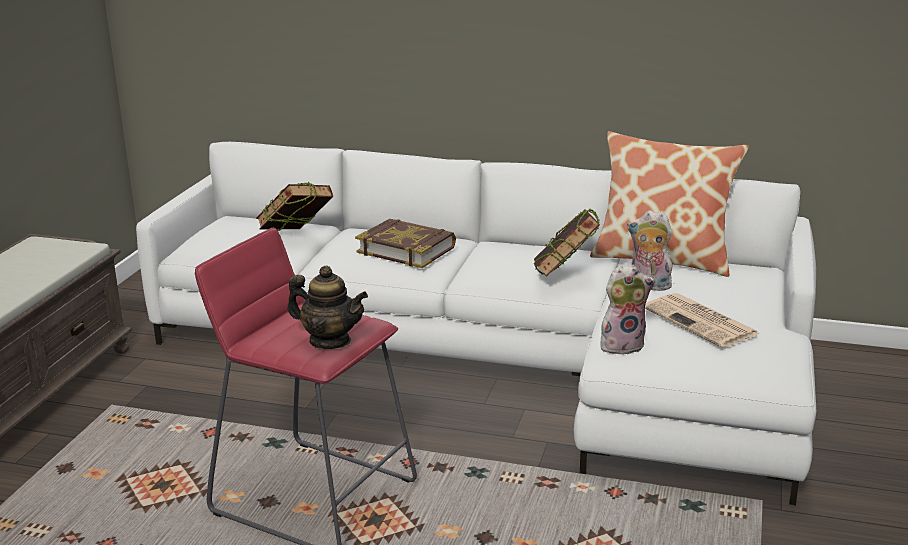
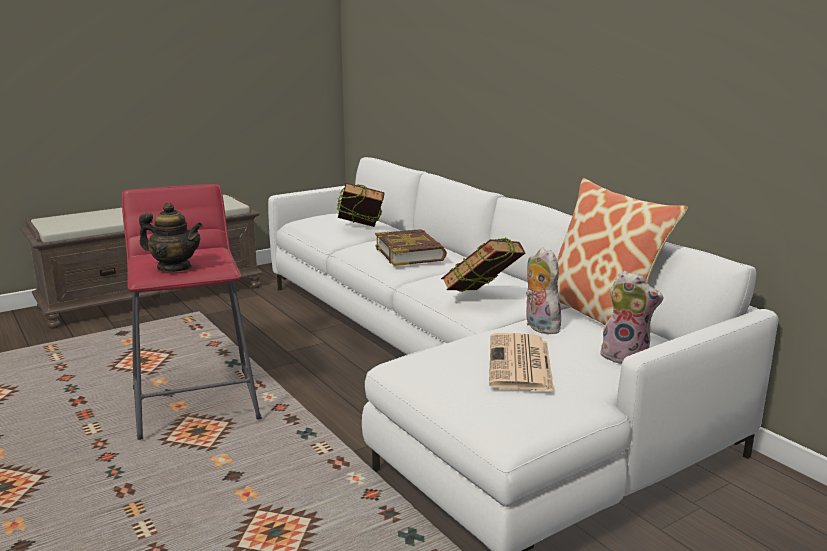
camera: 40 degrees right, 5 degrees down
teapot [287,266,368,349] -> teapot turned 45 degrees counterclockwise [139,203,203,272]
plush toy [600,265,655,355] -> plush toy moved to [600,271,663,364]

